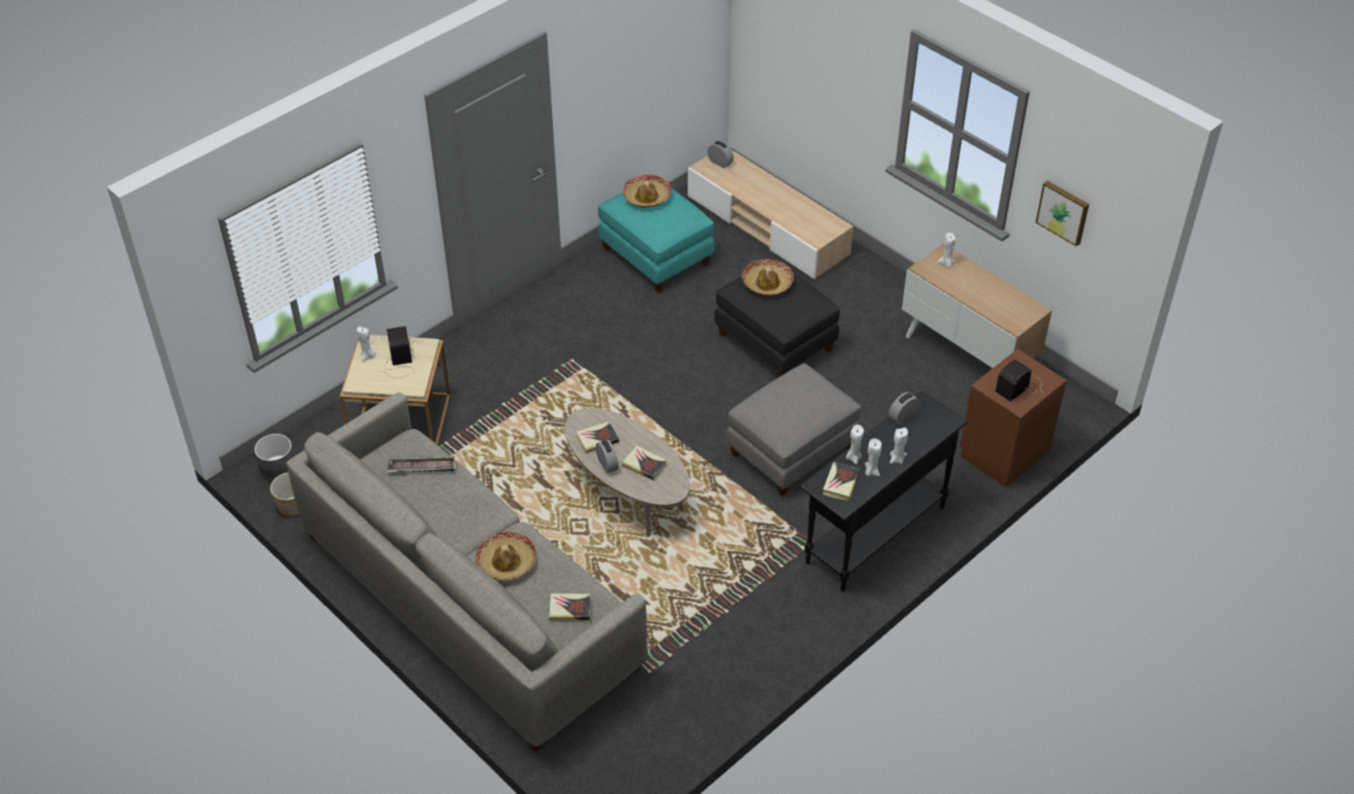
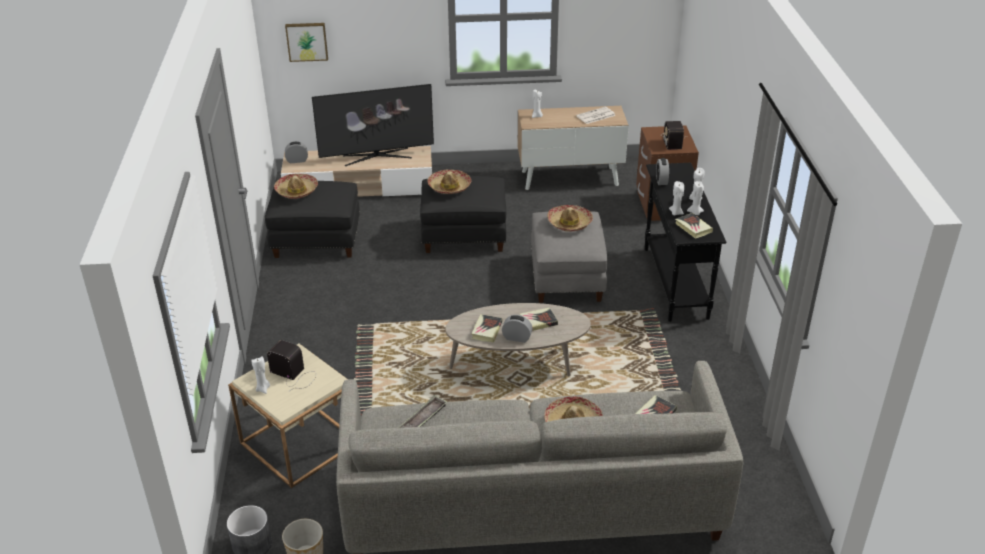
camera: 50 degrees left, 10 degrees down
turquoise ottoman [598,189,715,293] -> black ottoman [265,181,360,258]
picture [1036,181,1089,247] -> picture moved to [285,23,328,62]
none -> television [312,84,434,166]
none -> hat [547,205,593,232]
none -> newspaper [576,107,616,124]

